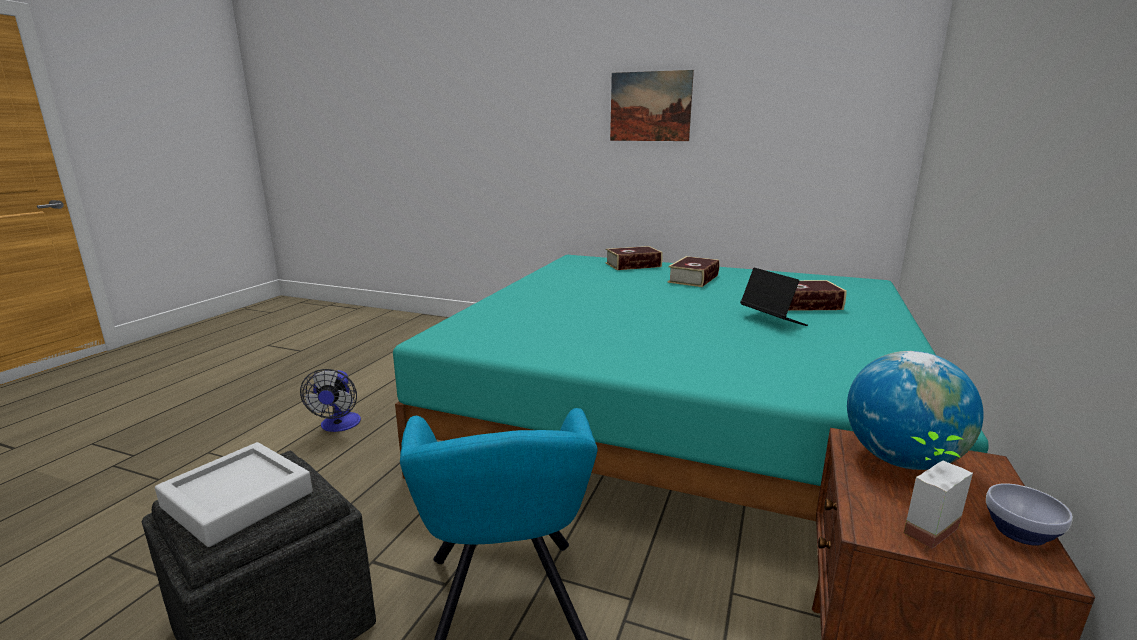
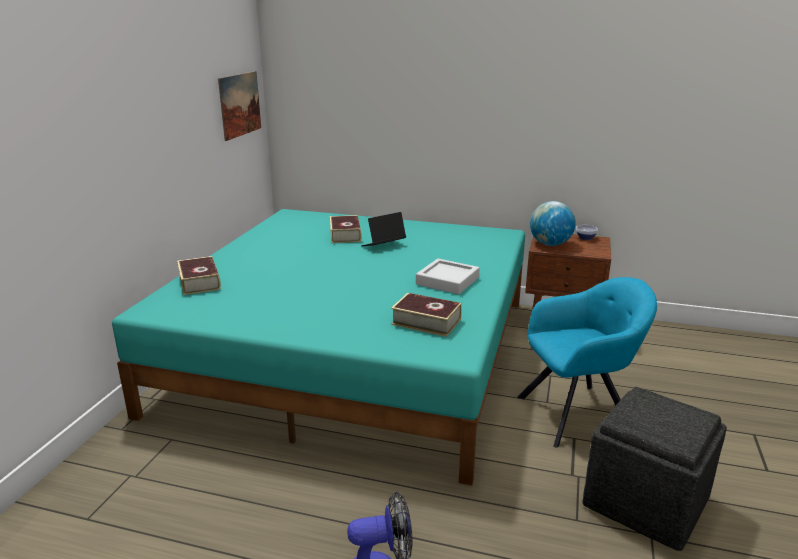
camera: 95 degrees left, 5 degrees up
grey tray [155,442,313,547] -> grey tray moved to [416,259,480,294]
picture [610,70,694,141] -> picture moved to [218,71,261,141]
book [667,256,719,287] -> book moved to [391,293,462,337]
potted plant [904,431,973,549] -> none

